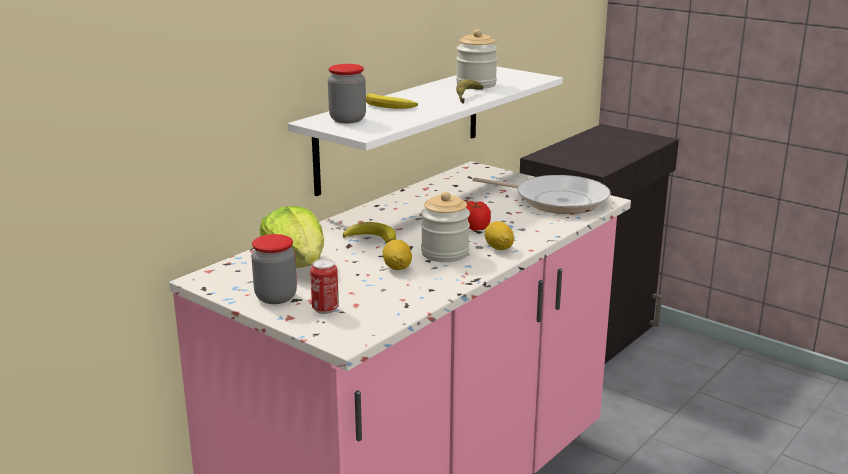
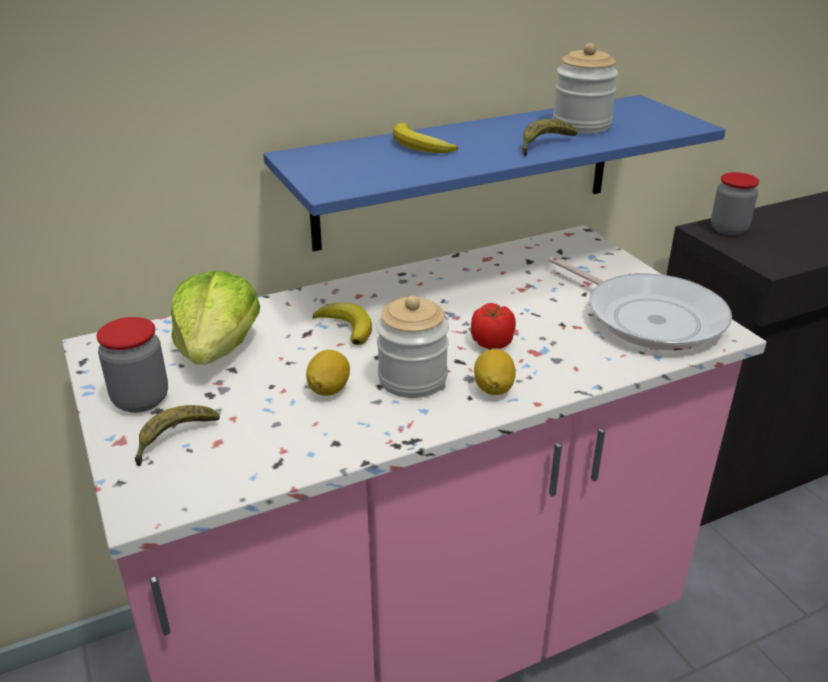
camera: 25 degrees right, 10 degrees up
white shelf [288,67,563,196] -> blue shelf [263,95,726,251]
can [310,259,339,314] -> banana [135,405,220,466]
jar [328,64,366,123] -> jar moved to [711,172,759,236]

